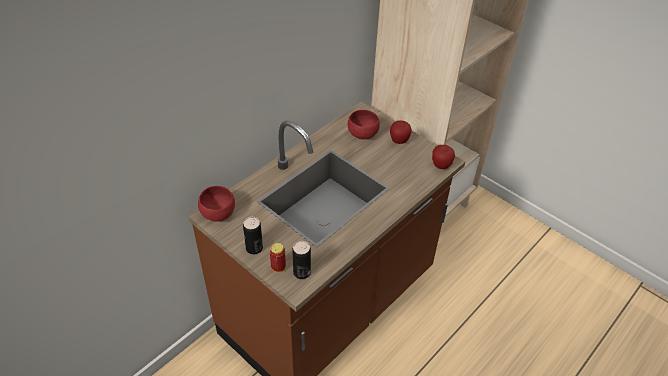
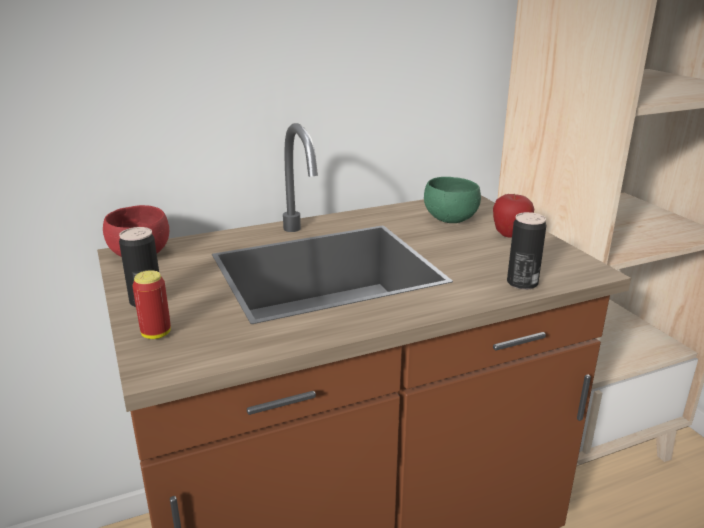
camera: 25 degrees right, 20 degrees down
can [292,241,311,279] -> can moved to [507,212,547,290]
red bowl [348,110,380,140] -> green bowl [424,177,481,223]
apple [432,145,455,169] -> none

